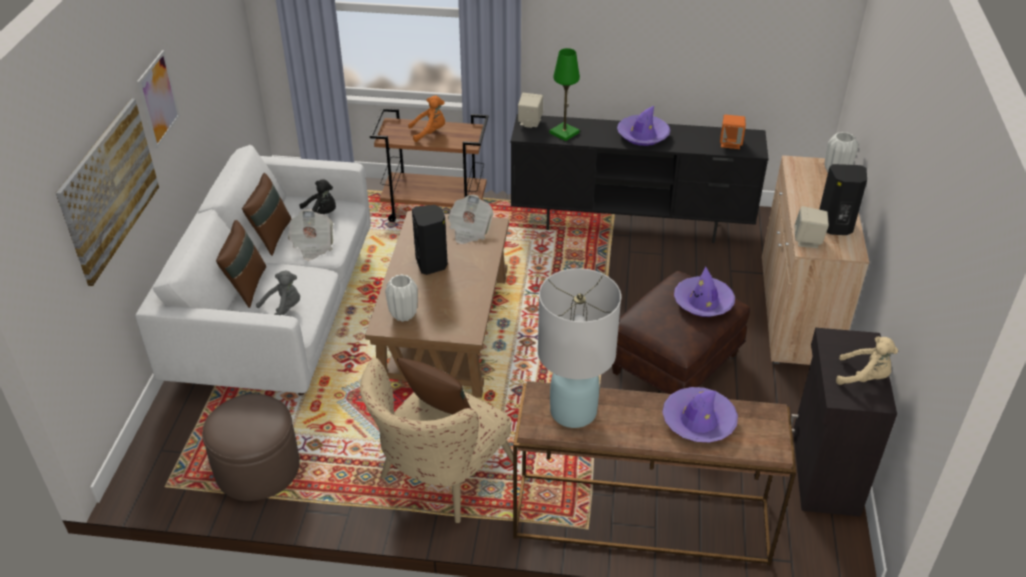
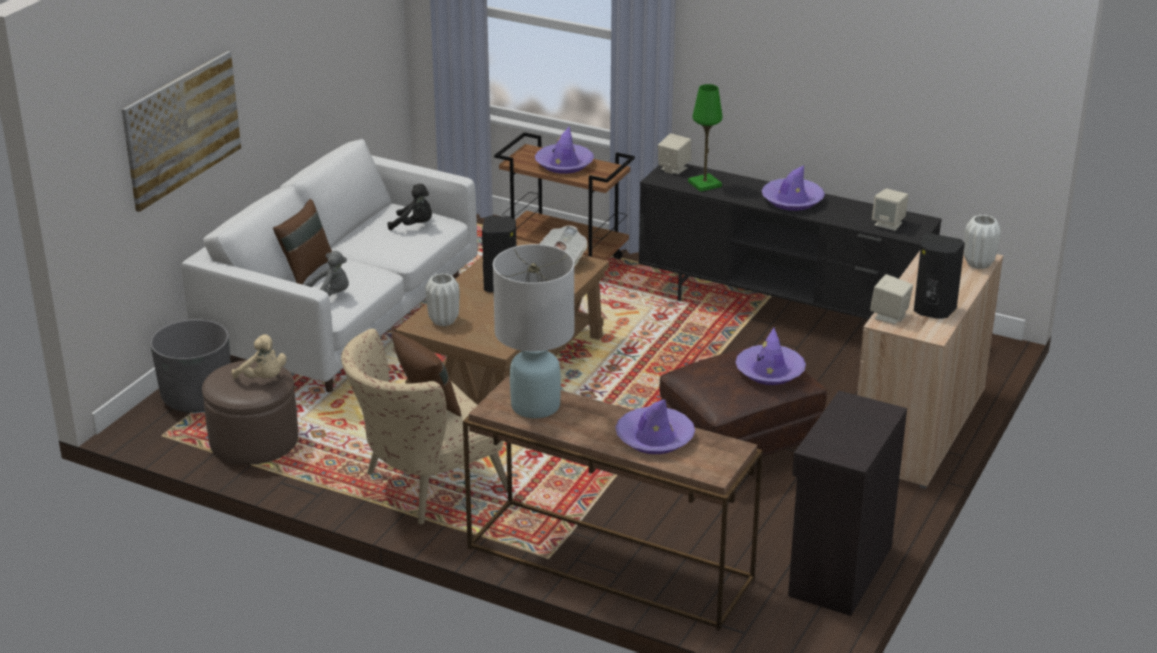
camera: 20 degrees right, 10 degrees down
picture [137,50,180,149] -> none
brown pillow [242,173,291,256] -> none
newspaper [288,209,333,261] -> none
orange plush toy [408,96,445,142] -> purple hat [535,126,594,174]
orange speaker [720,114,746,149] -> beige speaker [872,188,909,231]
beige plush toy [836,336,898,385] -> beige plush toy moved to [232,334,287,379]
none -> grey planter [150,319,231,412]

